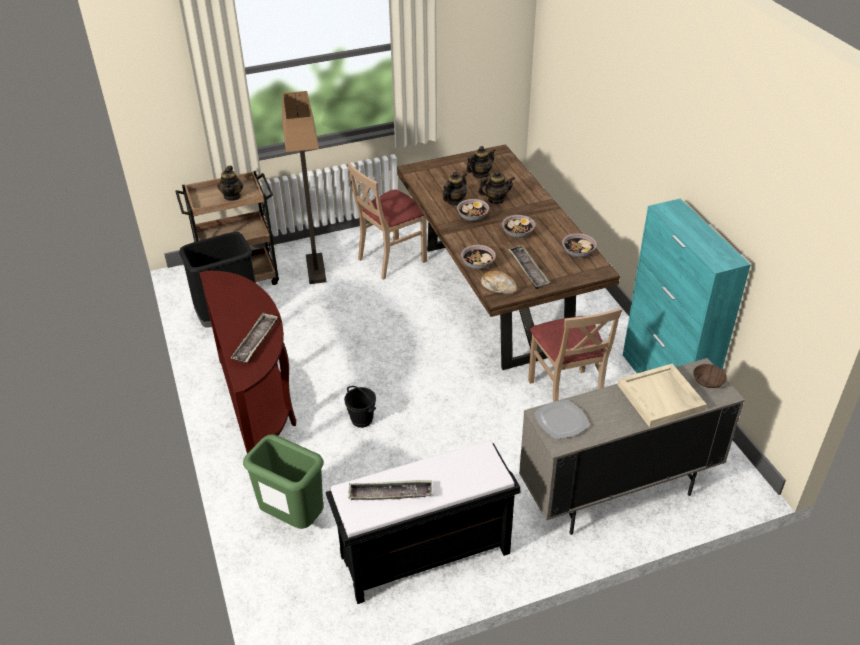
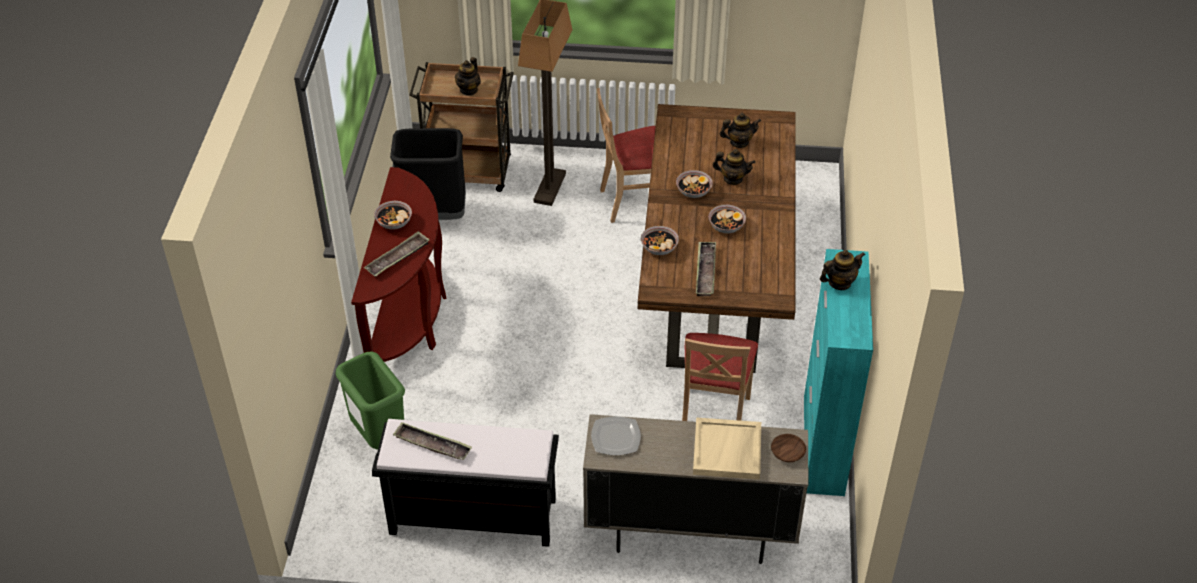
camera: 25 degrees right, 5 degrees up
black bucket [344,386,376,428] -> none
teapot [443,172,467,205] -> teapot moved to [820,250,865,290]
bread [481,270,517,294] -> none
bowl [562,233,597,258] -> bowl moved to [374,201,412,230]

